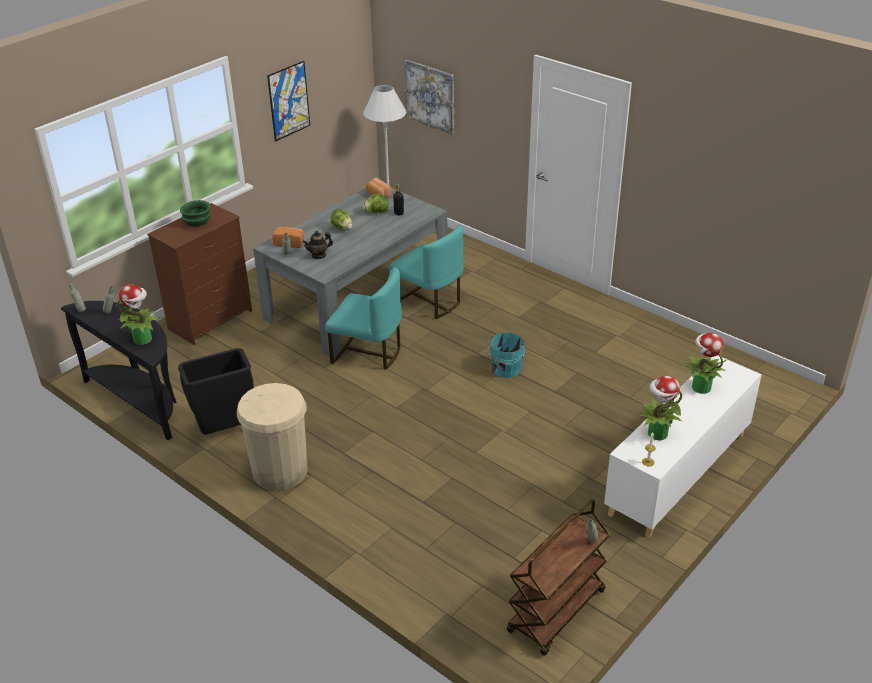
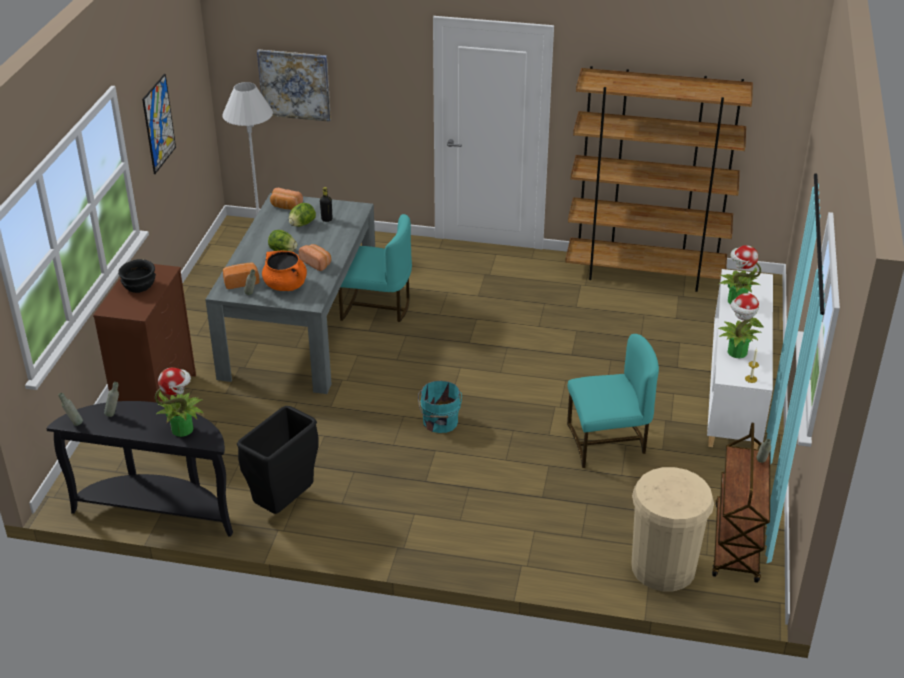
camera: 30 degrees left, 0 degrees up
green bowl [180,200,211,227] -> black bowl [118,259,156,293]
beige trash can [237,383,308,490] -> beige trash can moved to [631,467,714,592]
teapot [303,231,333,259] -> orange cooking pot [262,250,307,291]
turquoise chair [325,267,402,370] -> turquoise chair moved to [567,334,659,468]
turquoise bucket [486,332,525,378] -> turquoise bucket moved to [418,381,462,433]
none -> bread [299,244,331,271]
none -> brown bookcase [565,66,753,292]

